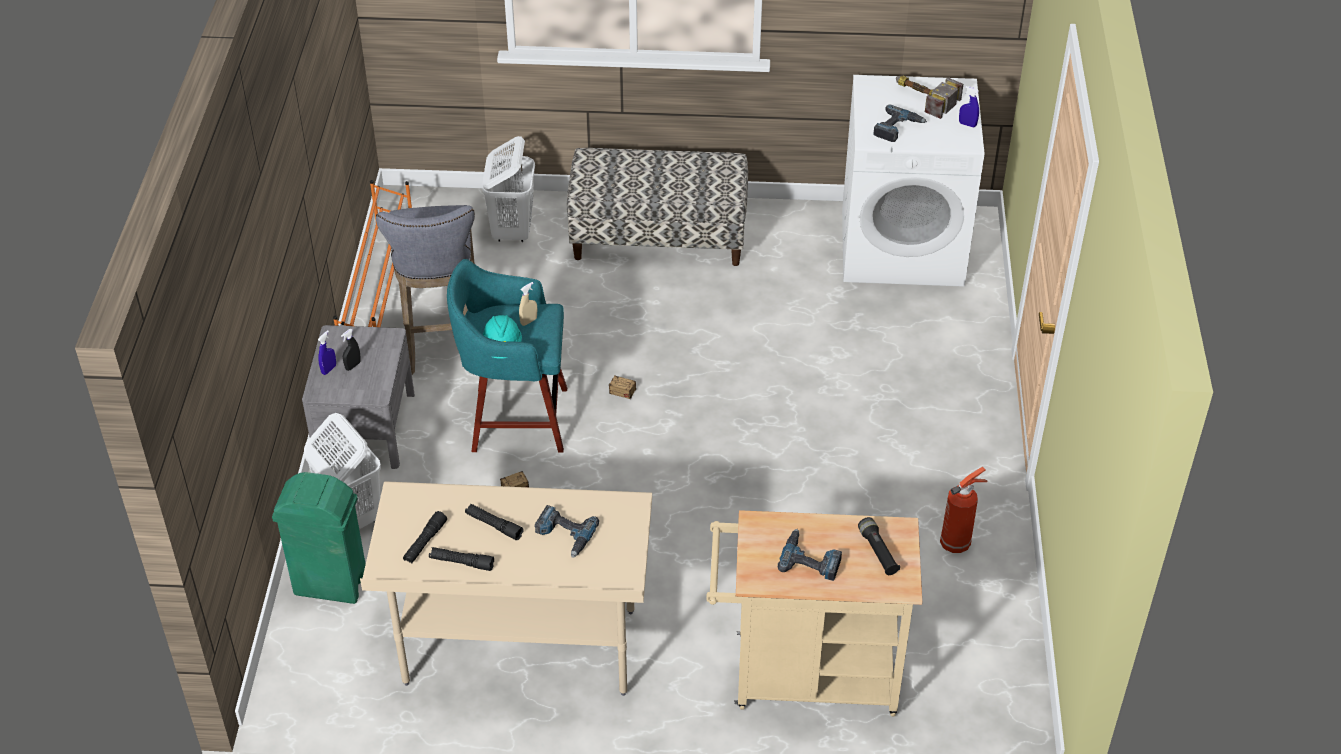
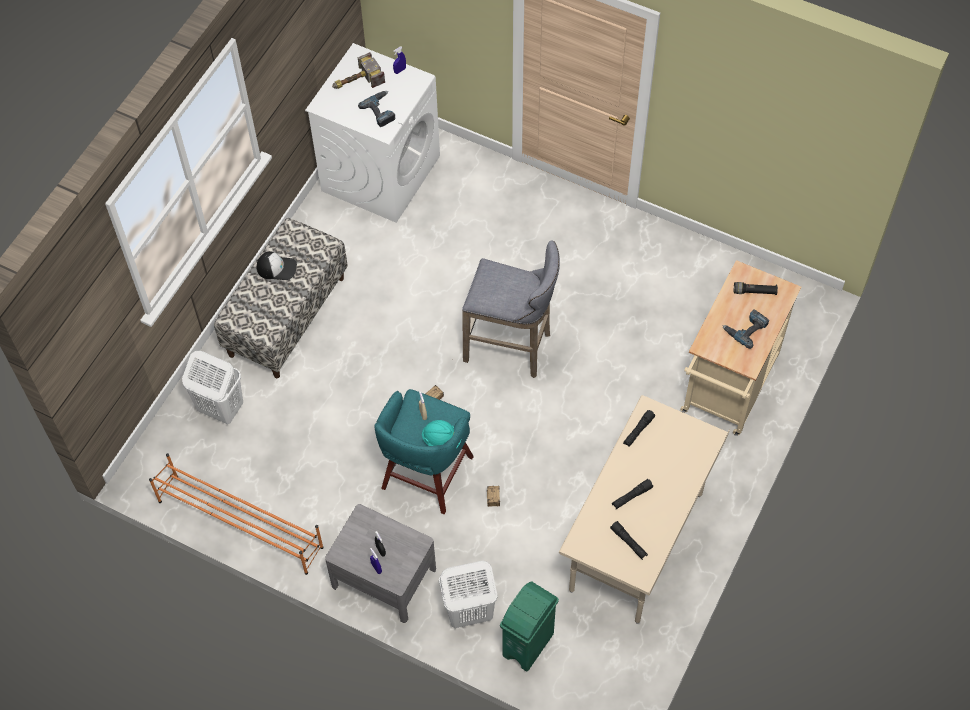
camera: 65 degrees left, 15 degrees up
grey stool [376,205,475,375] -> grey stool moved to [462,240,560,378]
black flashlight [429,547,494,571] -> black flashlight moved to [623,410,655,447]
power drill [535,505,599,558] -> none
fire extinguisher [940,467,988,553] -> none
none -> cap [257,252,297,280]

